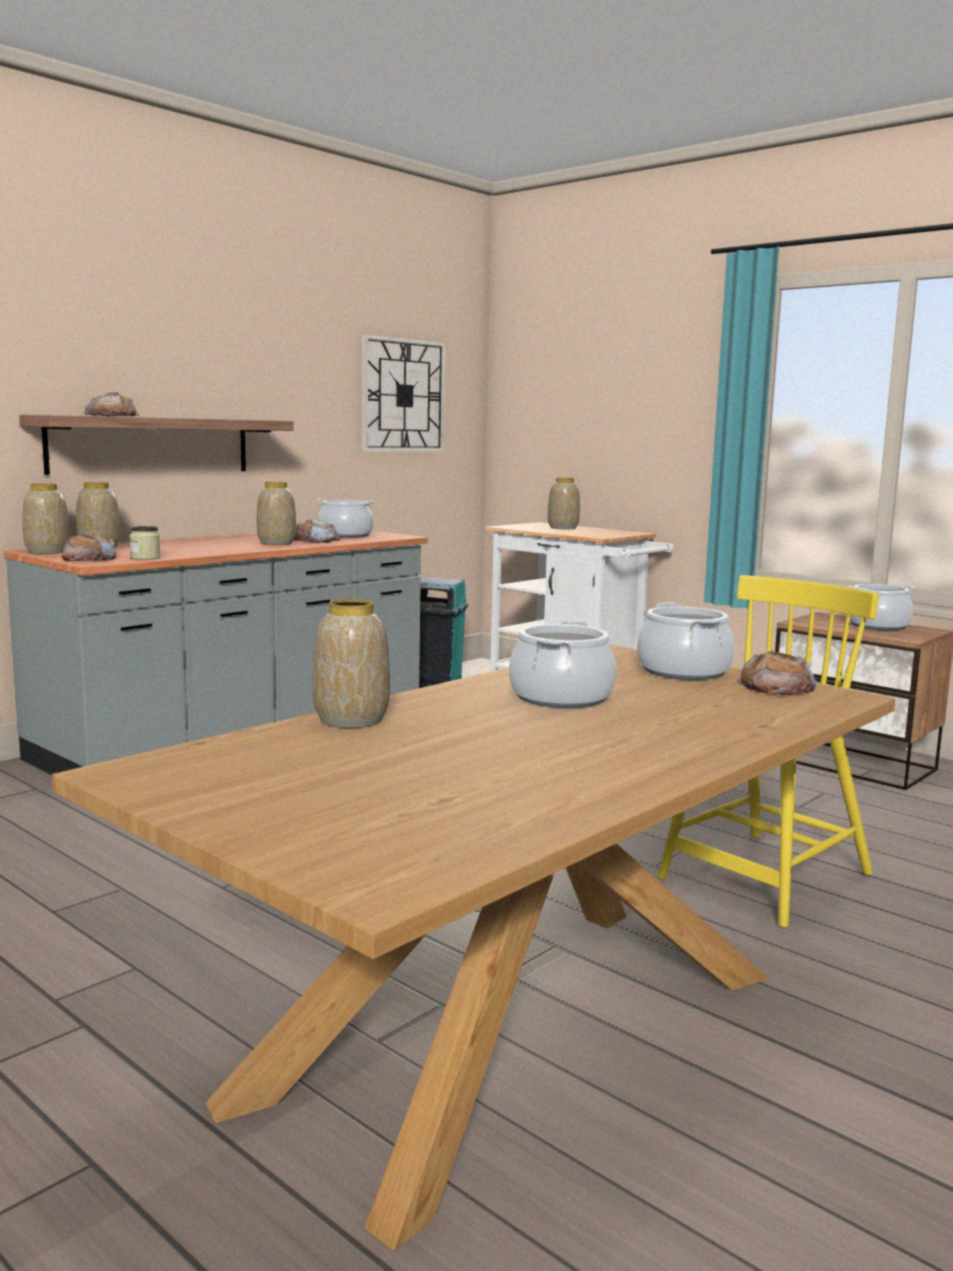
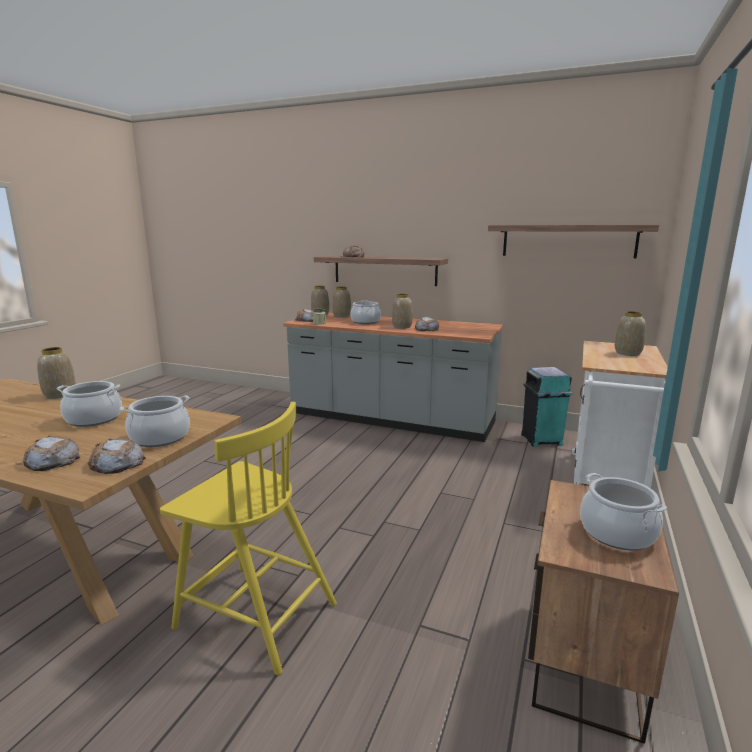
camera: 70 degrees right, 5 degrees up
cooking pot [317,499,375,538] -> cooking pot moved to [351,300,381,324]
wall clock [362,334,446,452] -> shelf [488,225,659,258]
none -> bread [23,435,80,471]

